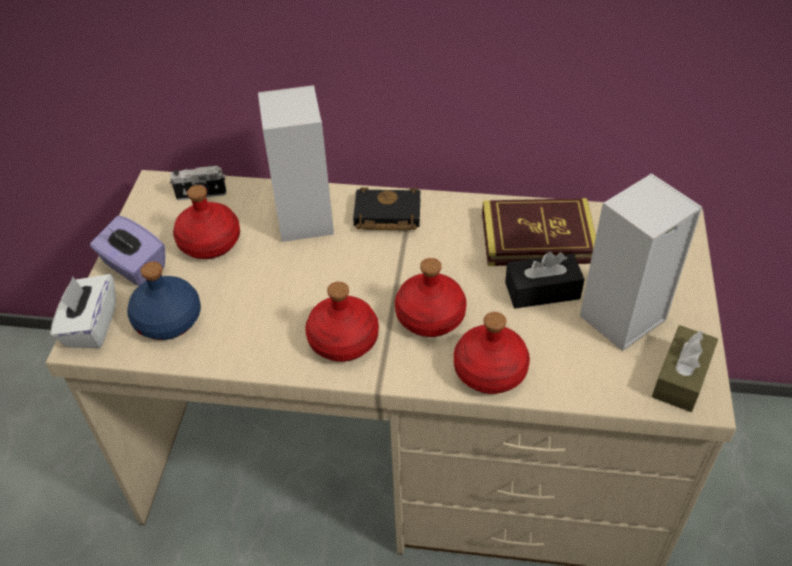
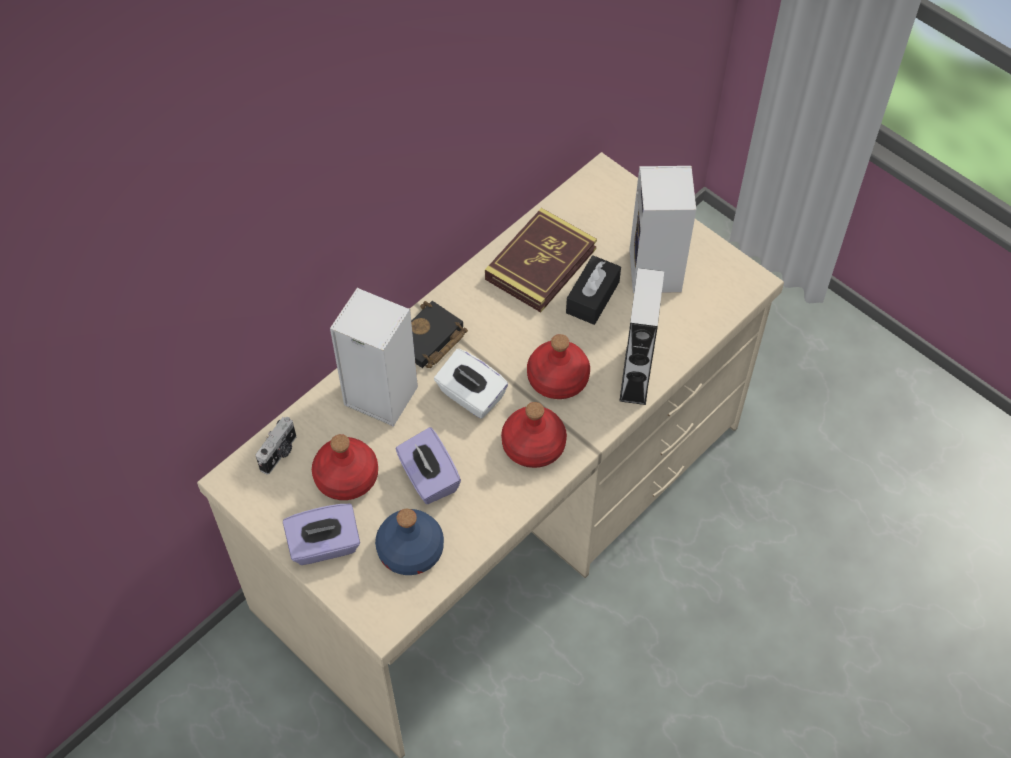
camera: 55 degrees left, 10 degrees up
white tissue box [50,274,116,348] -> white tissue box moved to [434,349,508,419]
red bottle [454,312,530,394] -> grey speaker [619,268,664,405]
brown tissue box [652,325,718,412] -> none
none -> purple tissue box [396,427,461,504]

